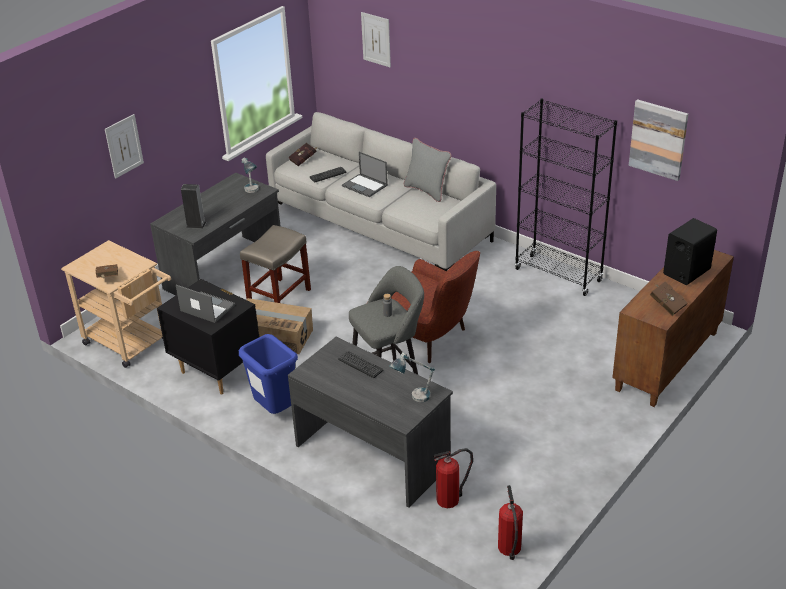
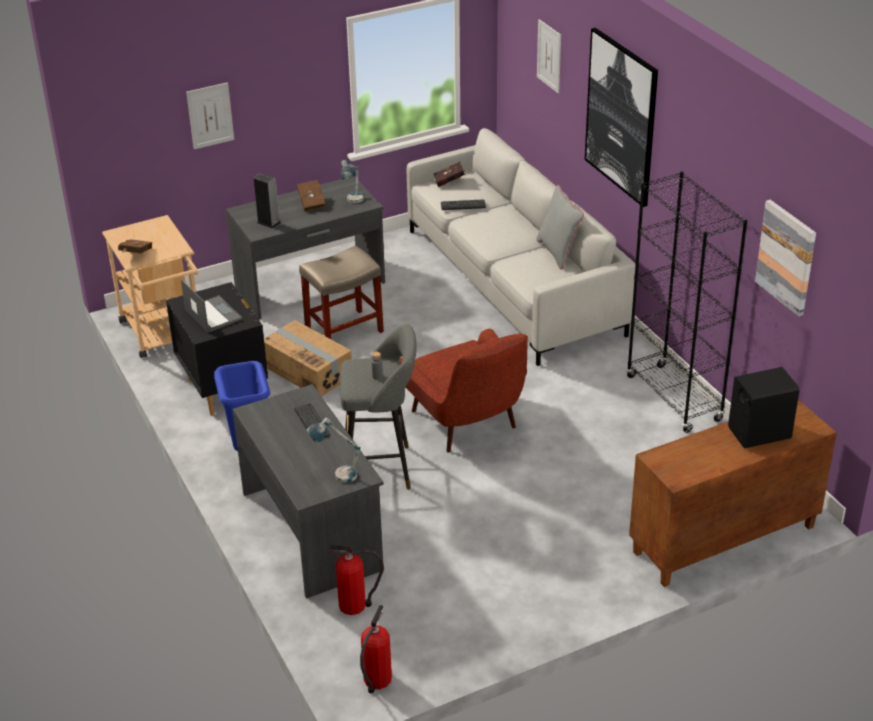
camera: 25 degrees right, 0 degrees up
laptop [342,152,388,197] -> none
brown book [650,282,688,316] -> brown book moved to [297,180,326,211]
none -> picture [585,28,658,207]

